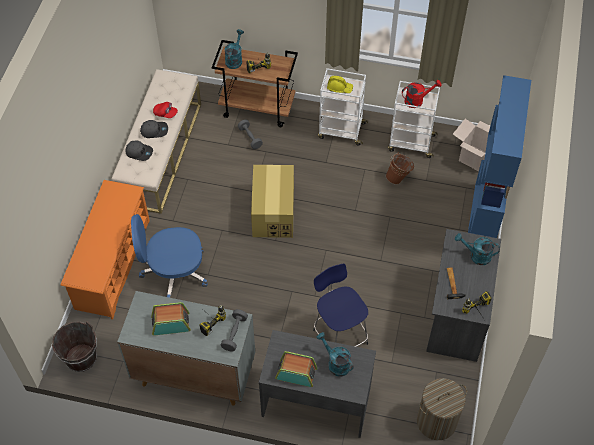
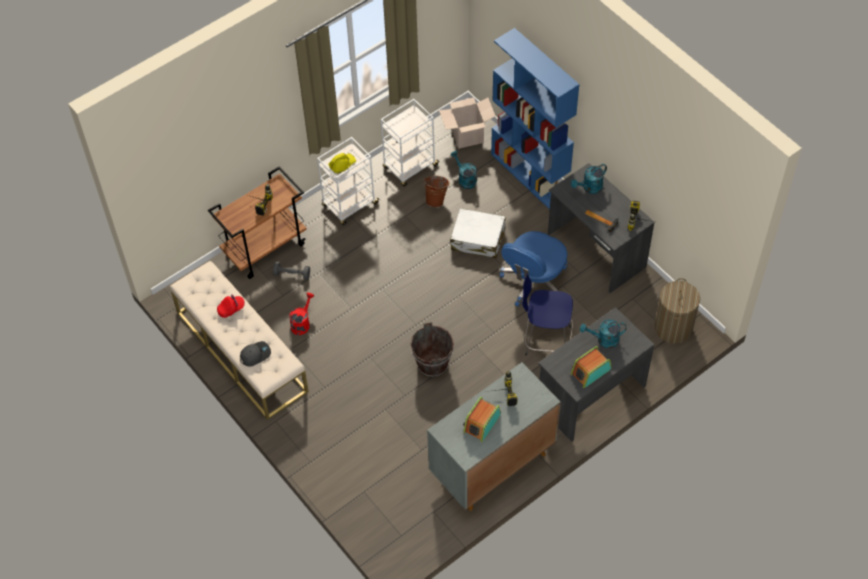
camera: 50 degrees left, 0 degrees up
brown bucket [52,321,97,372] -> brown bucket moved to [410,322,454,377]
orange shoe rack [61,180,150,319] -> none
blue office chair [131,214,208,298] -> blue office chair moved to [500,231,568,307]
grey cap [140,120,168,138] -> none
grey dumbbell [221,309,248,351] -> none
turquoise watering can [225,29,244,69] -> turquoise watering can moved to [451,151,477,189]
cardboard box [251,165,294,238] -> none
red watering can [402,80,442,108] -> red watering can moved to [289,292,314,335]
none -> white suitcase [450,209,506,258]

